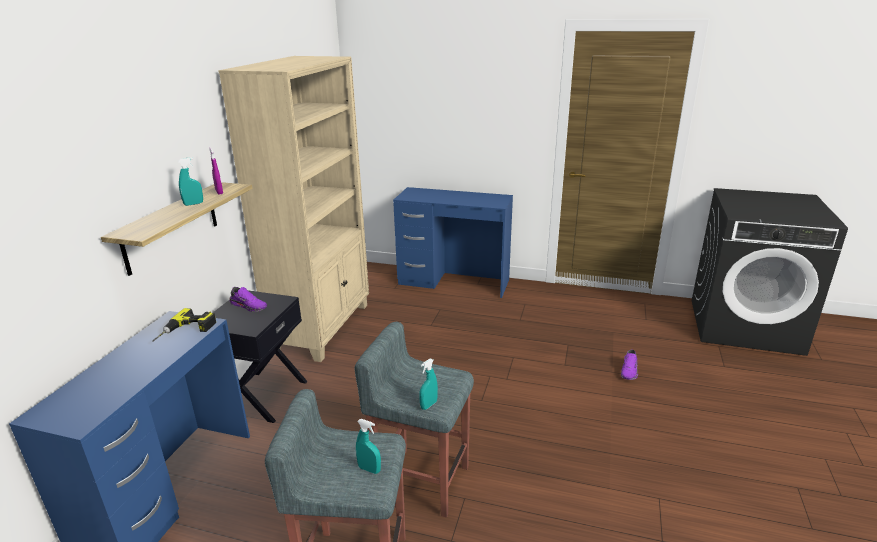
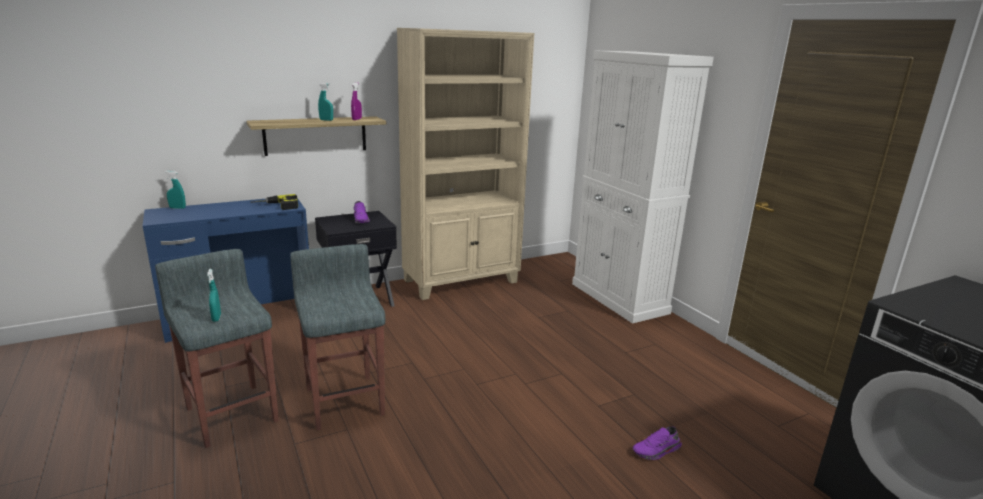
camera: 45 degrees right, 5 degrees down
blue desk [393,187,513,298] -> white cabinet [572,50,714,324]
turquoise spray bottle [419,359,438,410] -> turquoise spray bottle moved to [165,171,186,209]

